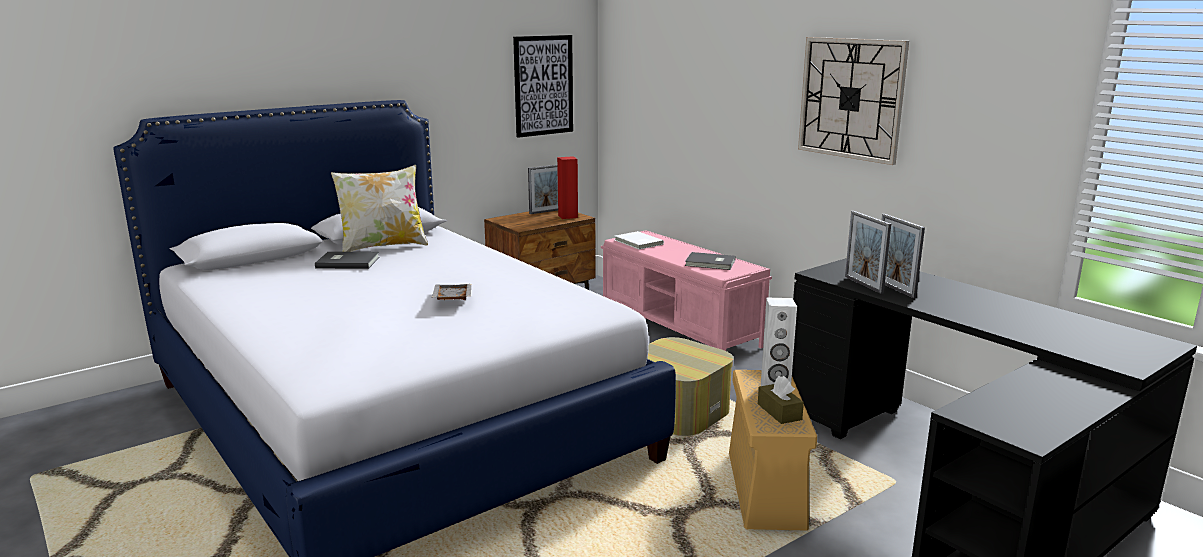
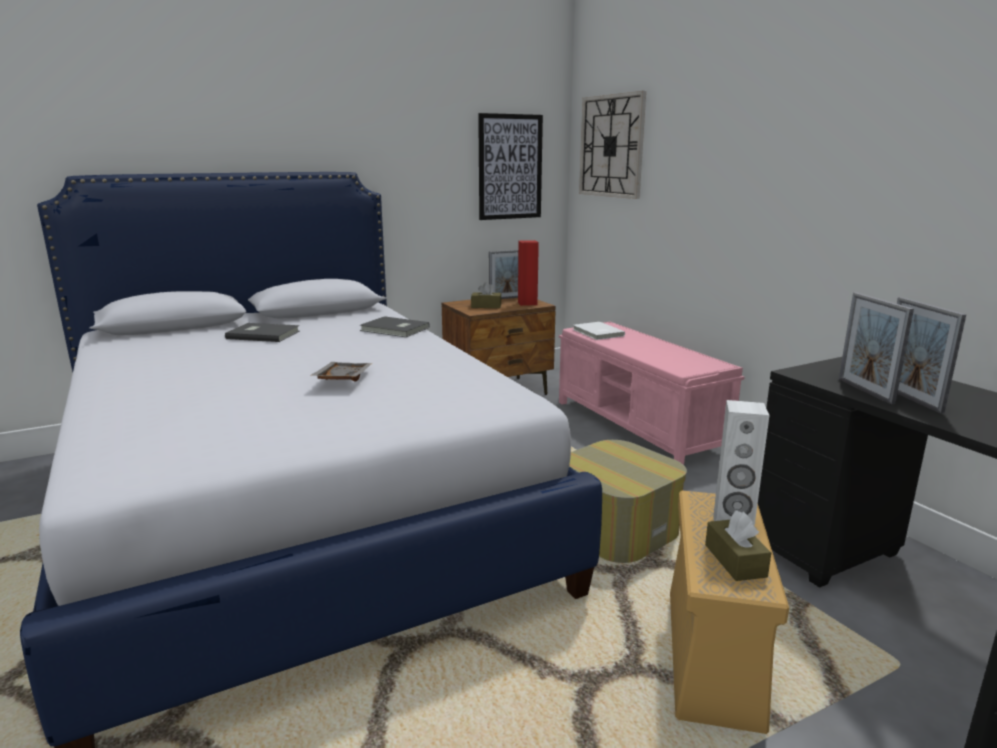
camera: 10 degrees right, 0 degrees up
pillow [331,165,428,252] -> none
grey book [685,252,736,270] -> grey book moved to [360,316,430,337]
wall clock [798,37,909,165] -> wall clock moved to [579,91,646,199]
none -> brown tissue box [471,282,501,308]

